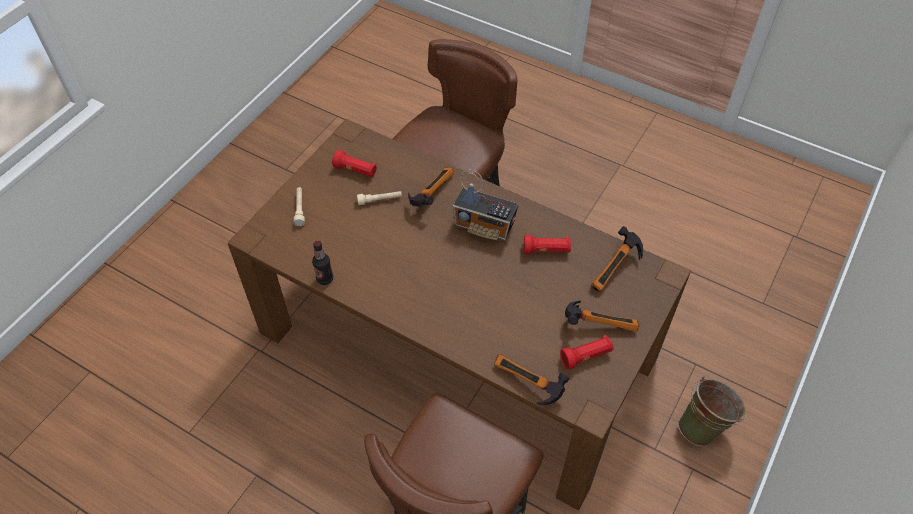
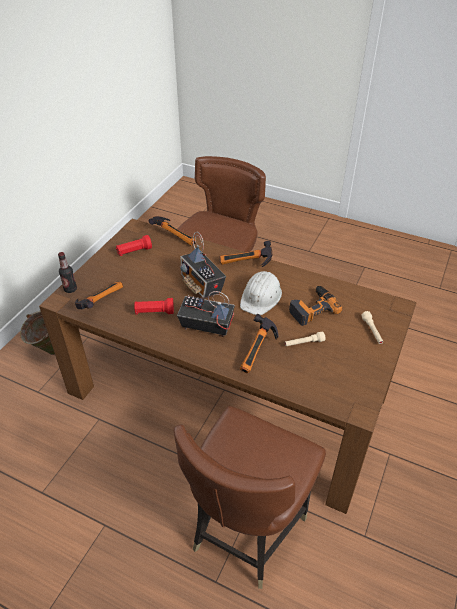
camera: 175 degrees right, 10 degrees down
bottle [312,241,333,285] -> bottle moved to [58,252,77,293]
red flashlight [332,150,377,177] -> none
hammer [565,301,639,332] -> hammer moved to [220,241,272,267]
none -> radio [180,232,226,299]
none -> white hard hat [240,271,282,315]
none -> power drill [289,286,342,326]

